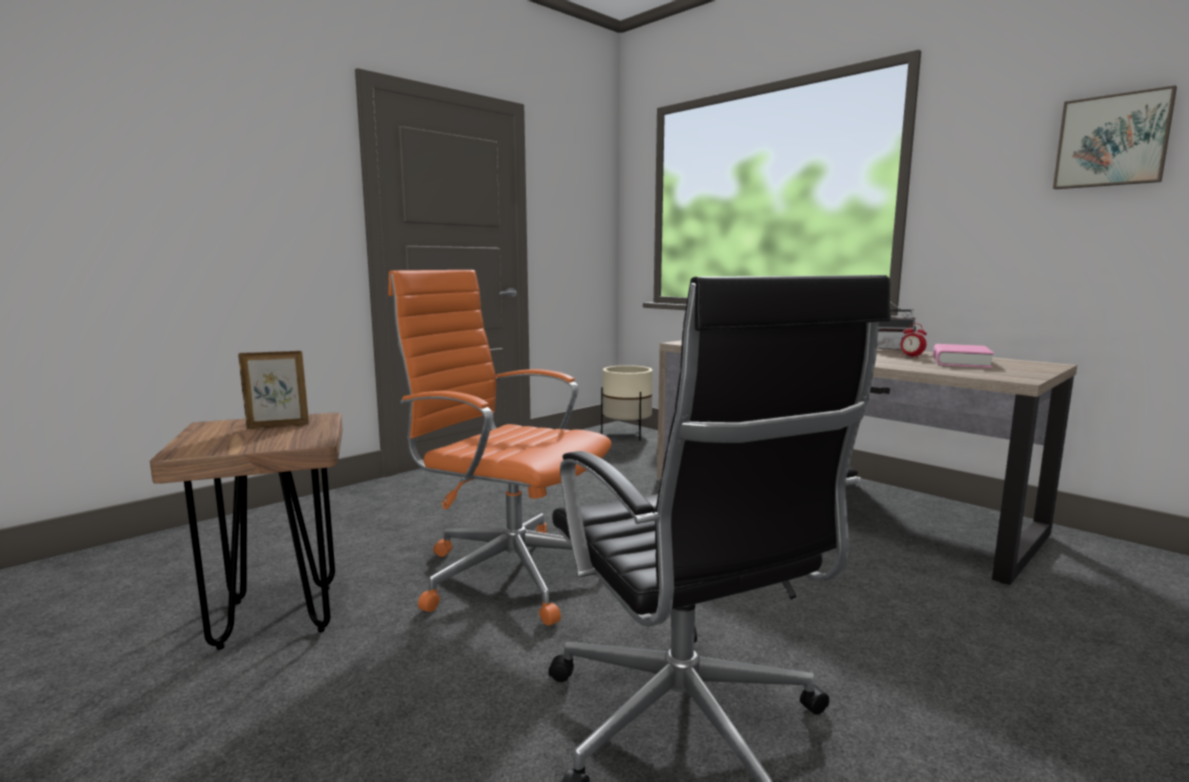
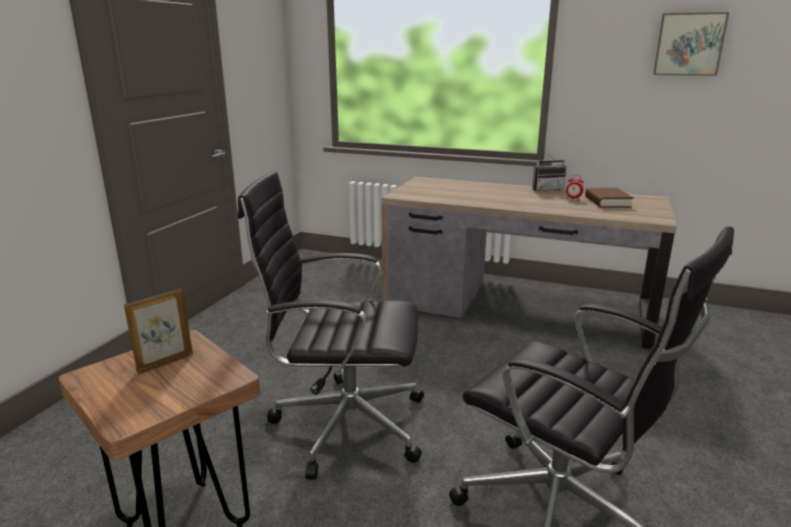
camera: 25 degrees left, 10 degrees up
orange office chair [388,270,612,626] -> black office chair [238,171,424,480]
beige planter [601,365,653,441] -> none
pink book [933,344,994,368] -> brown book [585,188,633,208]

